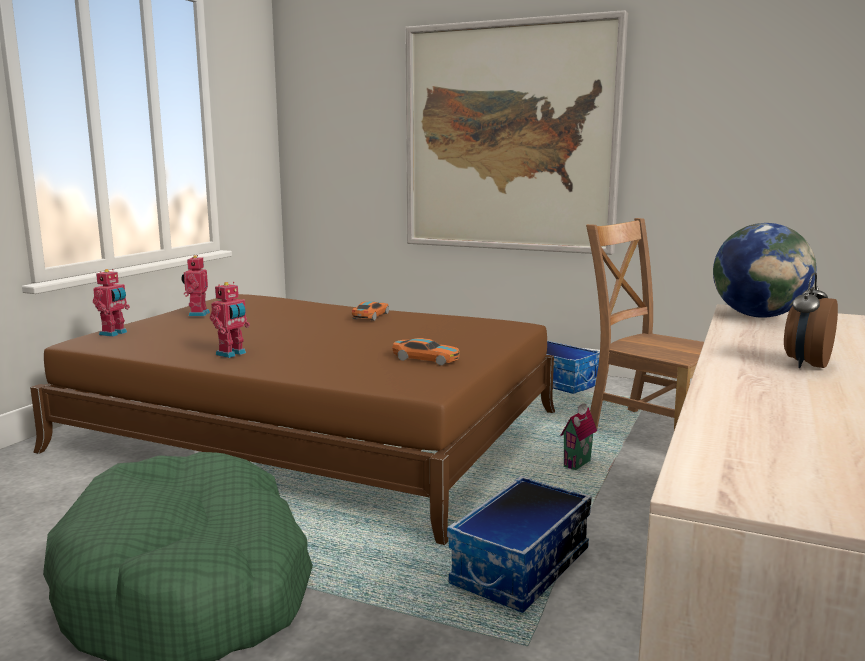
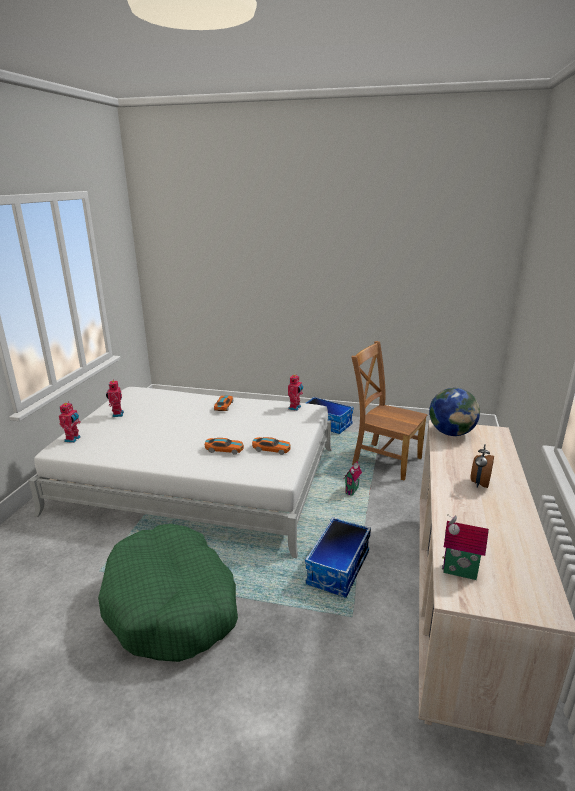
camera: 10 degrees left, 10 degrees up
brown bed [30,294,555,545] -> white bed [29,387,332,558]
toy robot [210,282,250,358] -> toy robot moved to [288,375,303,411]
picture [405,10,628,255] -> none
none -> toy car [205,438,244,455]
none -> toy house [442,514,489,580]

